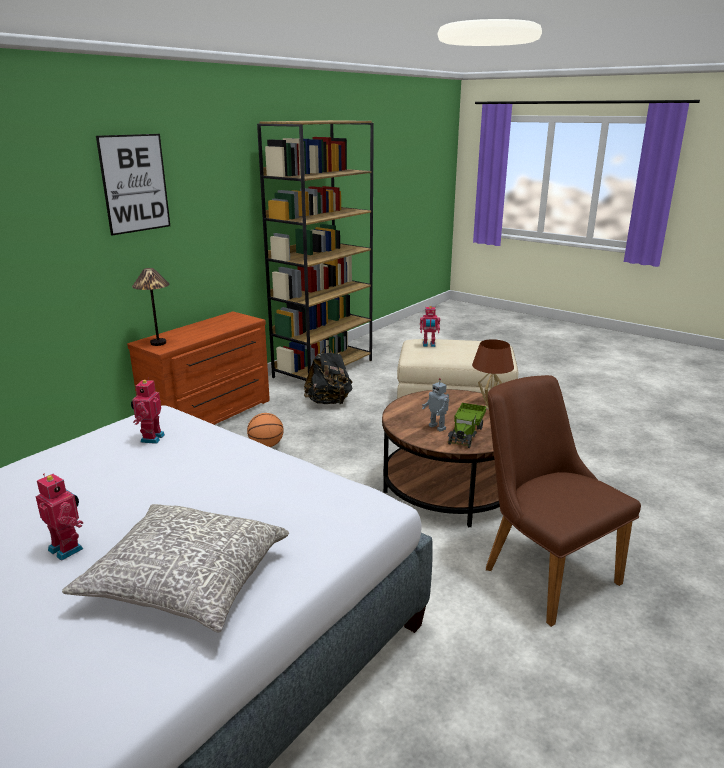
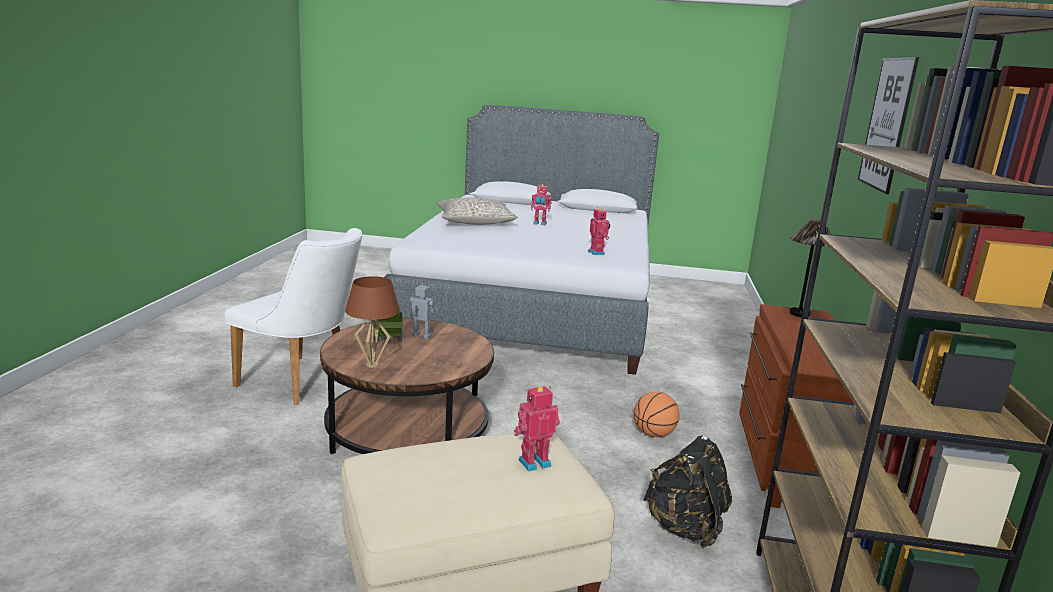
camera: 150 degrees right, 5 degrees down
brown chair [486,375,641,627] -> white chair [225,228,362,405]

